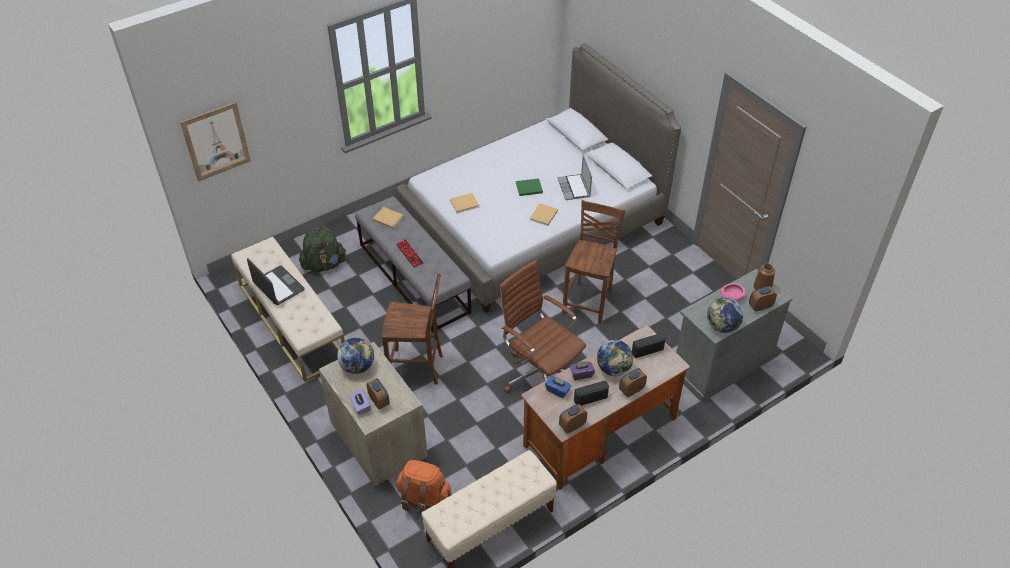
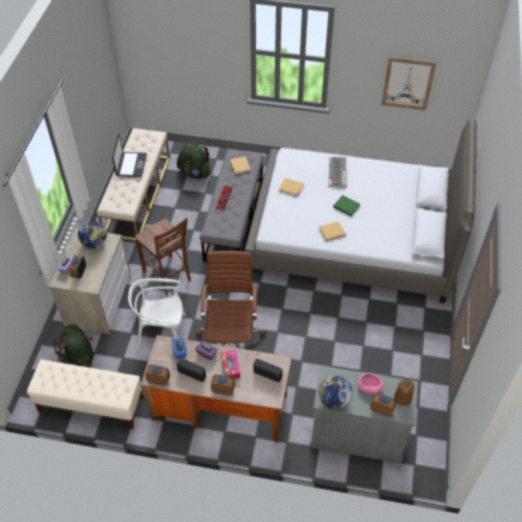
camera: 45 degrees right, 5 degrees up
picture [180,102,251,182] -> picture moved to [381,57,436,110]
orange backpack [396,460,451,514] -> green backpack [53,324,94,368]
laptop [557,155,592,200] -> none
brown chair [562,200,626,324] -> none
globe [597,340,633,376] -> tissue box [221,350,240,379]
none -> white chair [128,278,186,350]
none -> keyboard [329,157,347,187]

